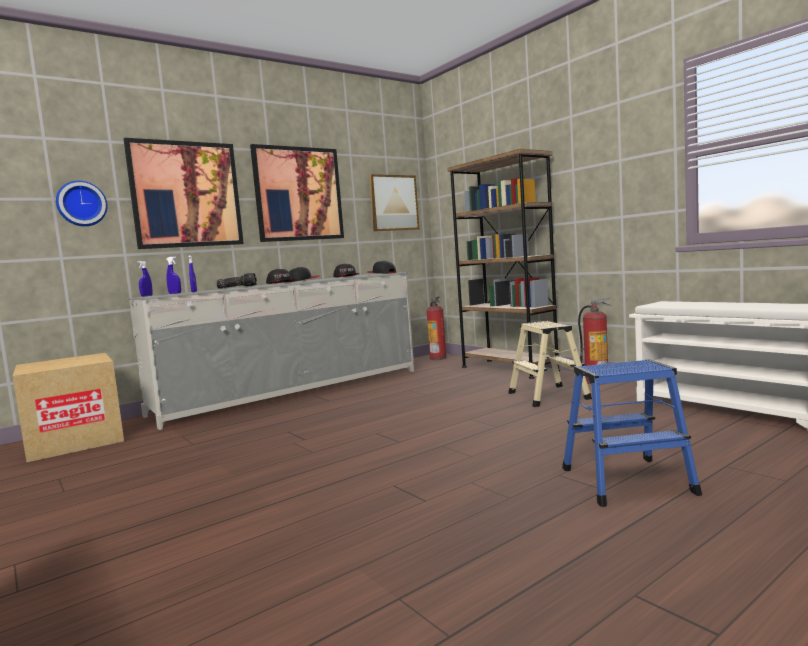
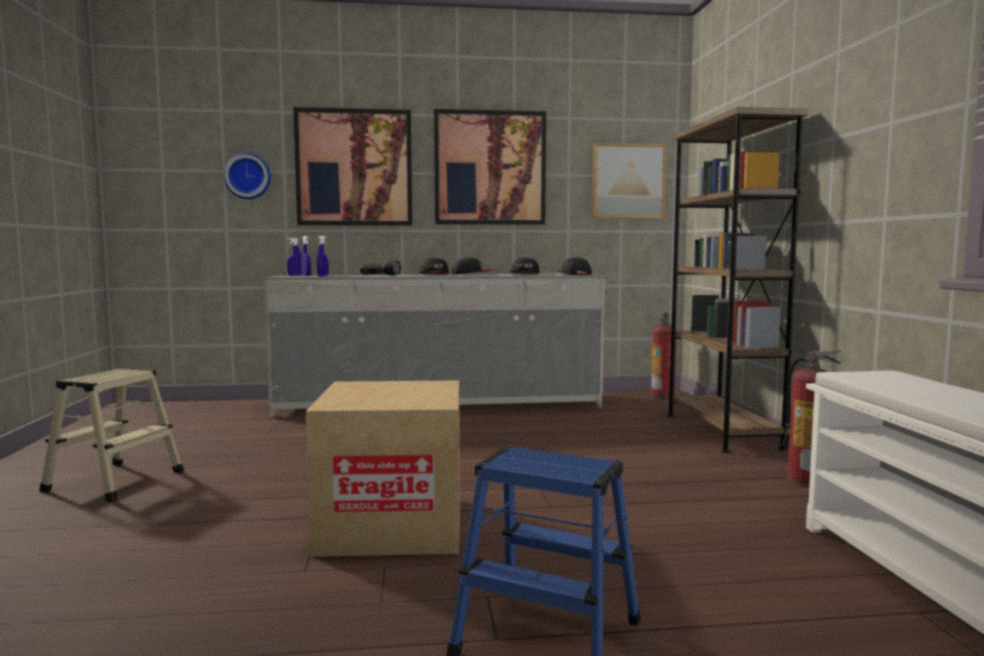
camera: 30 degrees right, 0 degrees up
cardboard box [13,353,124,463] -> cardboard box moved to [306,381,460,557]
beige step ladder [508,321,592,407] -> beige step ladder moved to [39,368,184,502]

